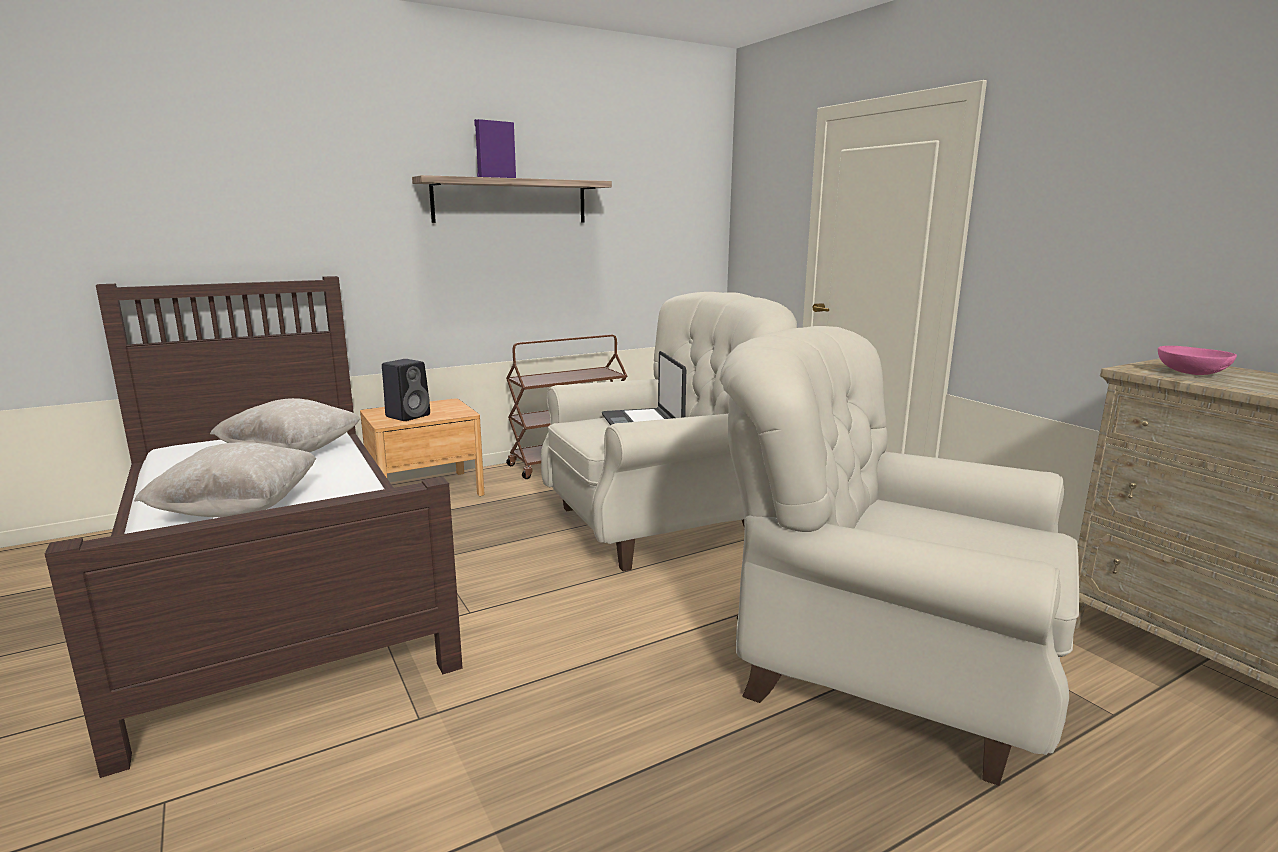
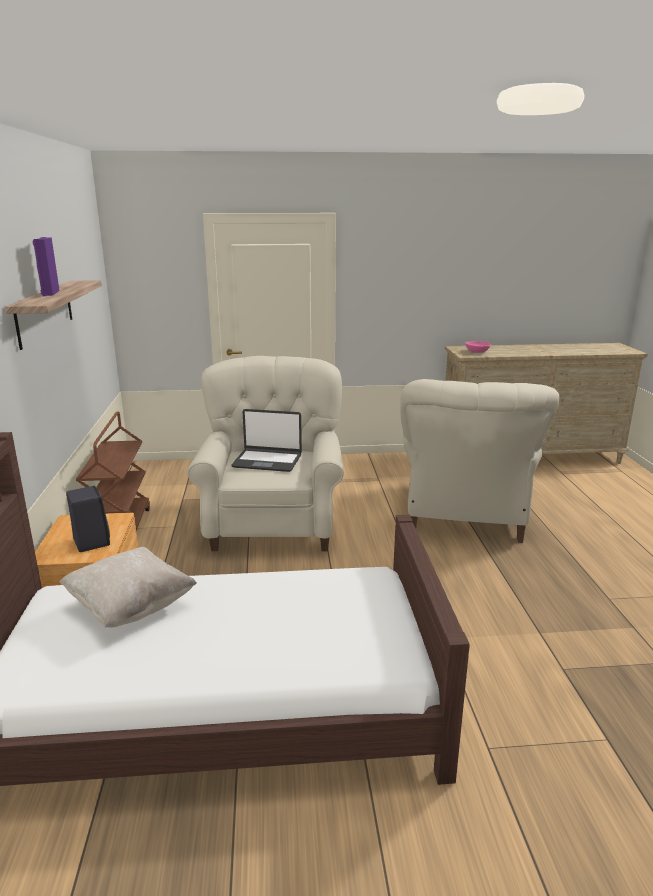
camera: 65 degrees left, 5 degrees up
beige pillow [134,442,316,517] -> none
beige armchair [719,326,1079,786] -> beige armchair turned 45 degrees counterclockwise [400,379,560,543]

